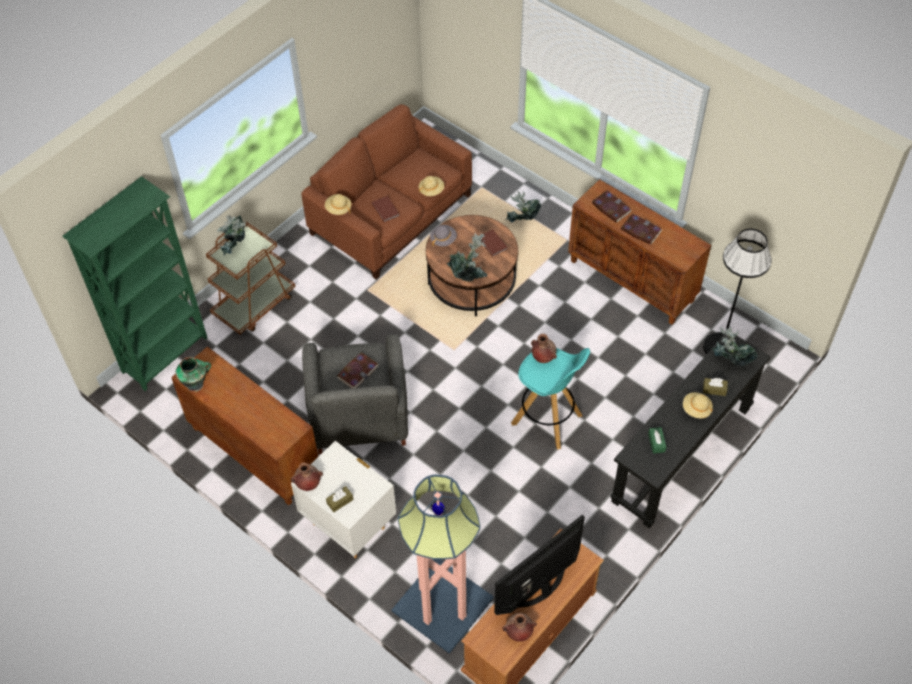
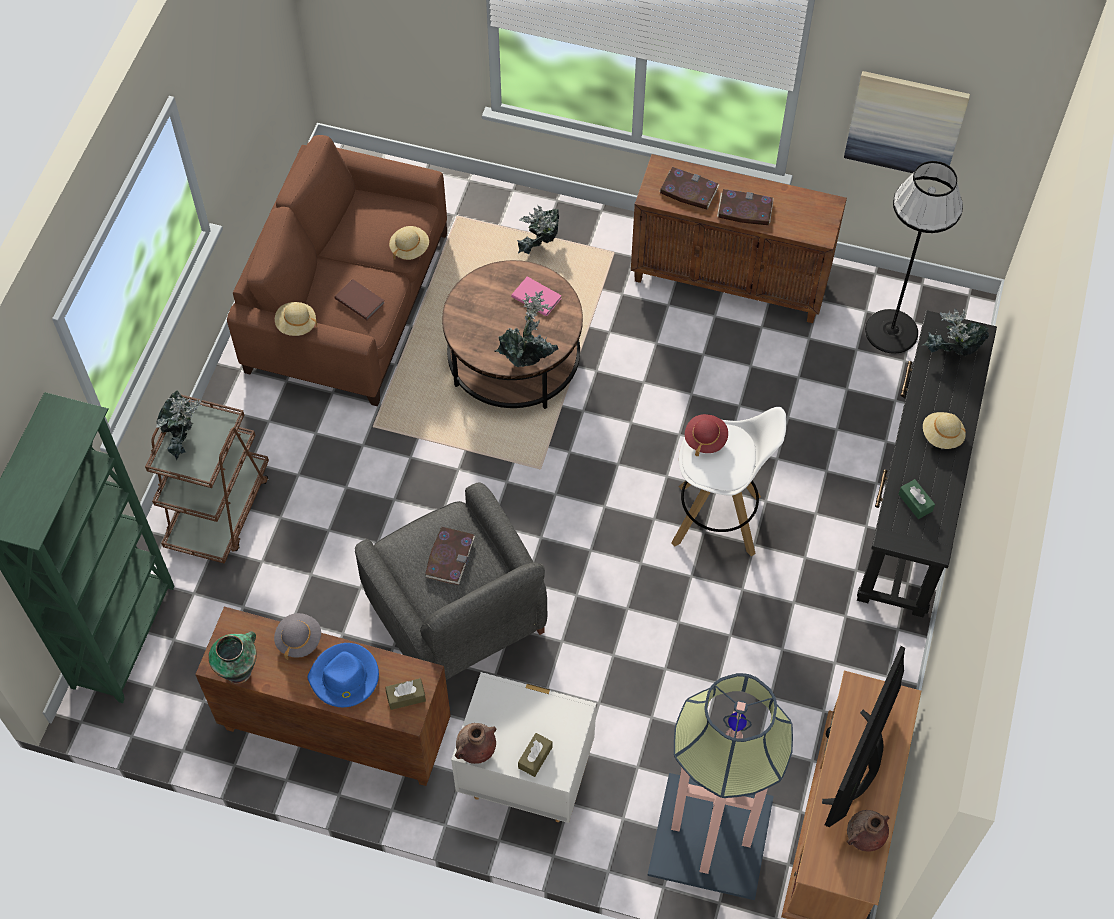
camera: 25 degrees left, 5 degrees up
grey hat [430,225,457,247] -> grey hat moved to [274,613,321,660]
brown book [480,229,508,257] -> pink book [511,276,562,317]
turquoise stool [511,348,590,450] -> white stool [671,407,786,556]
brown vase [531,334,557,363] -> red hat [685,414,728,457]
brown tissue box [703,378,728,396] -> brown tissue box moved to [385,678,426,710]
none -> blue hat [307,643,379,707]
none -> picture [844,71,970,173]

